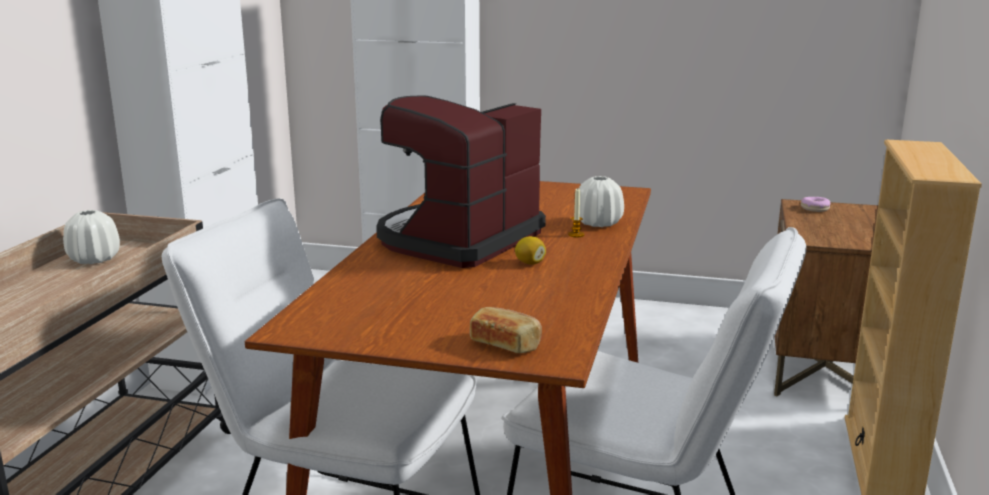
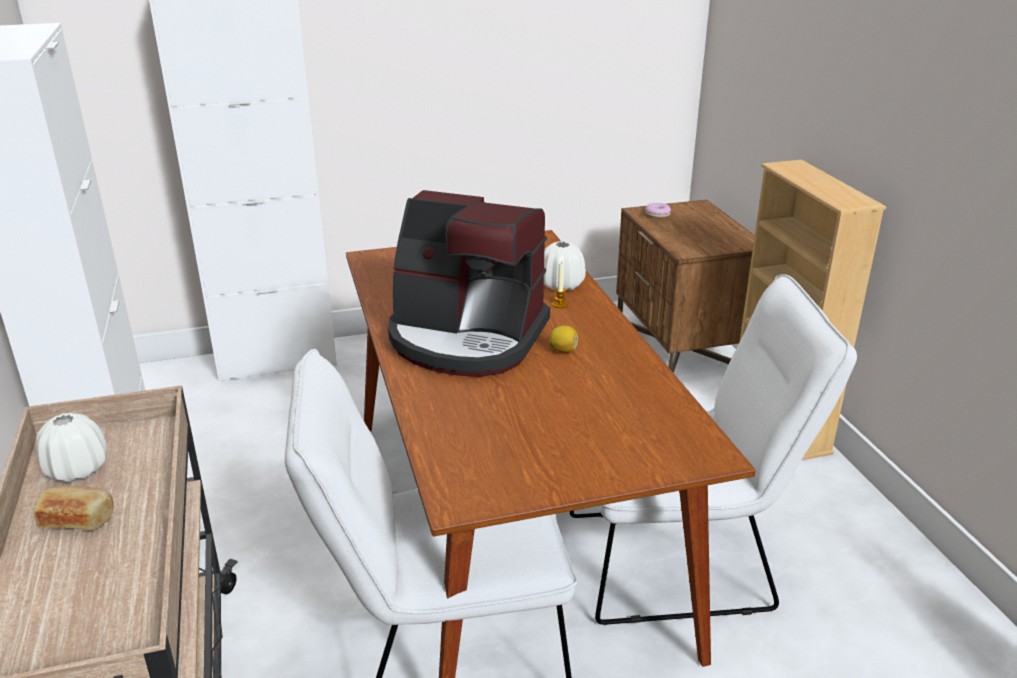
camera: 30 degrees left, 10 degrees up
coffee machine [376,95,546,268] -> coffee machine turned 75 degrees counterclockwise [388,190,550,377]
bread [470,307,542,353] -> bread moved to [34,486,114,530]

